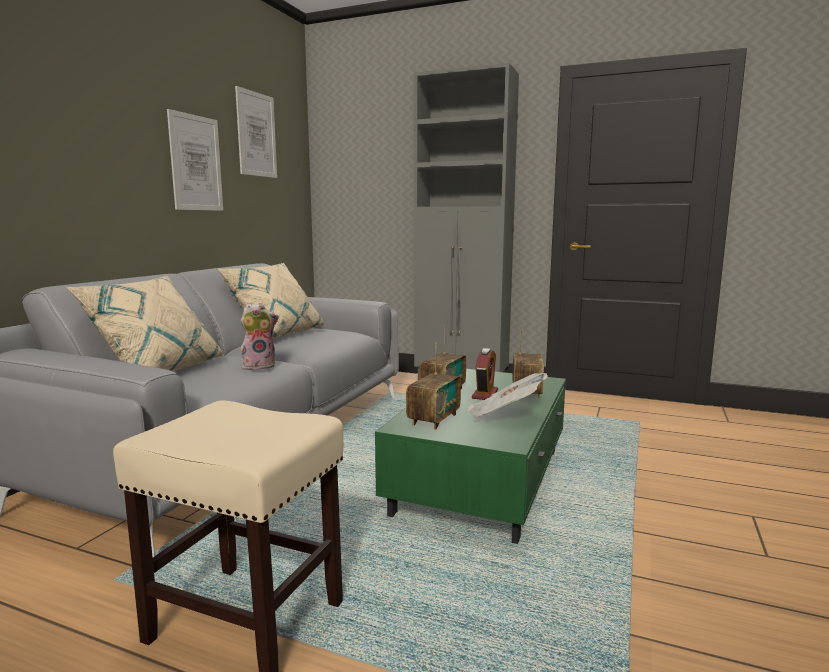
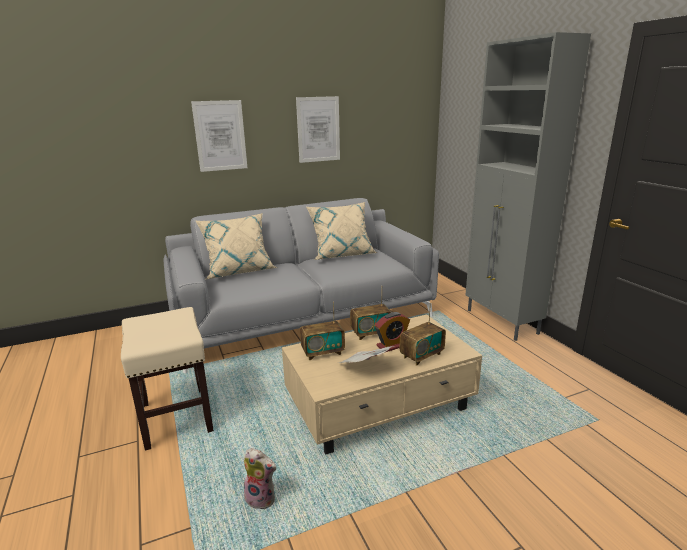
camera: 45 degrees right, 10 degrees up
picture [235,86,277,178] -> picture moved to [191,100,247,172]
plush toy [241,303,279,370] -> plush toy moved to [244,448,276,509]
green coffee table [375,369,566,544] -> beige coffee table [282,315,482,455]

